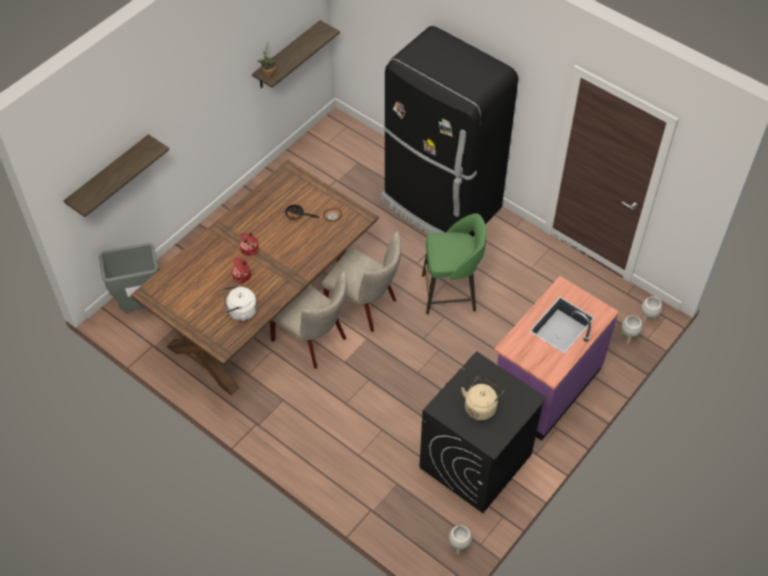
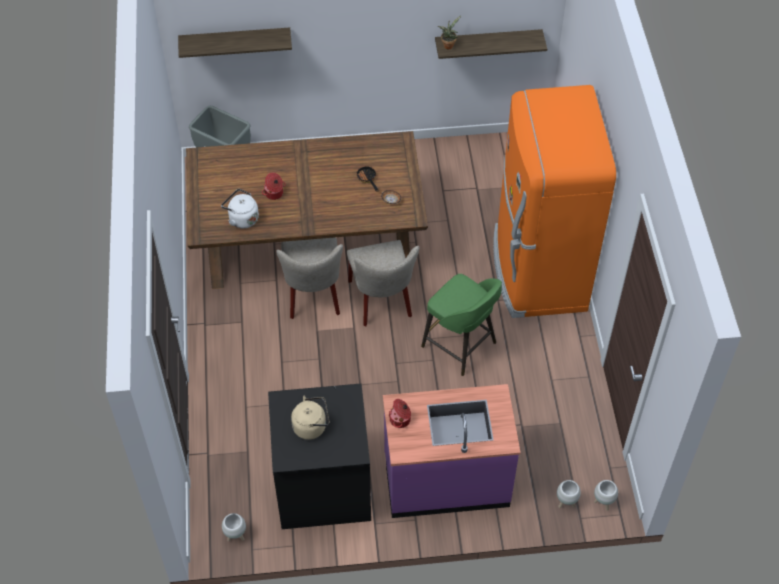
camera: 45 degrees right, 0 degrees up
cooking pot [240,233,259,256] -> cooking pot moved to [389,399,411,428]
black fridge [381,26,518,237] -> orange fridge [493,85,616,318]

